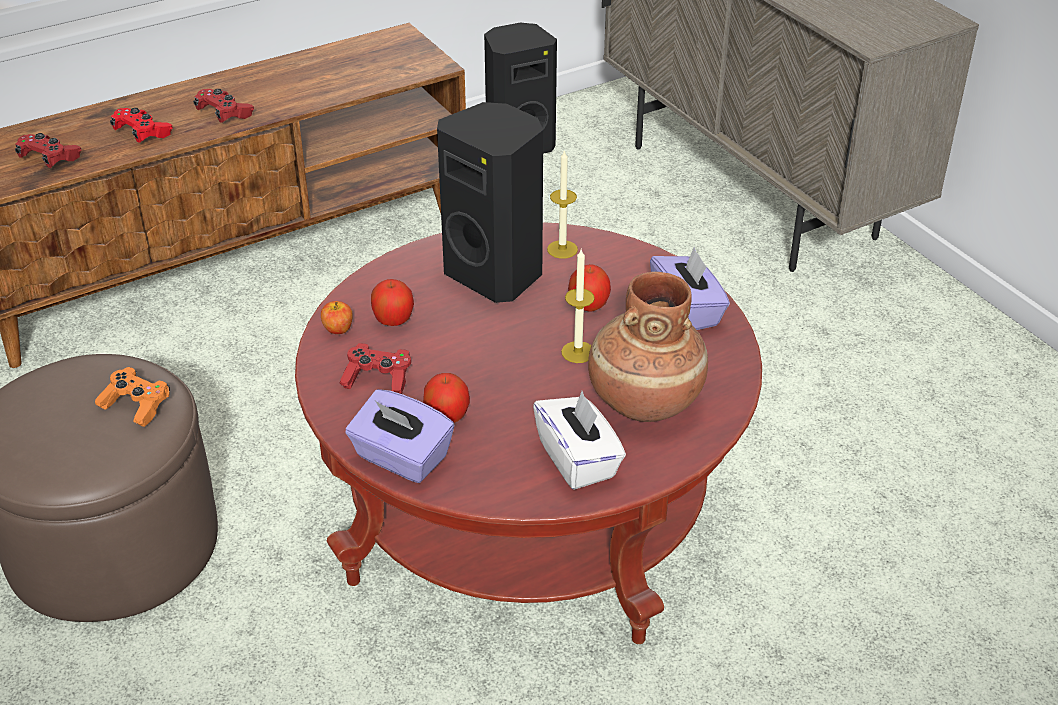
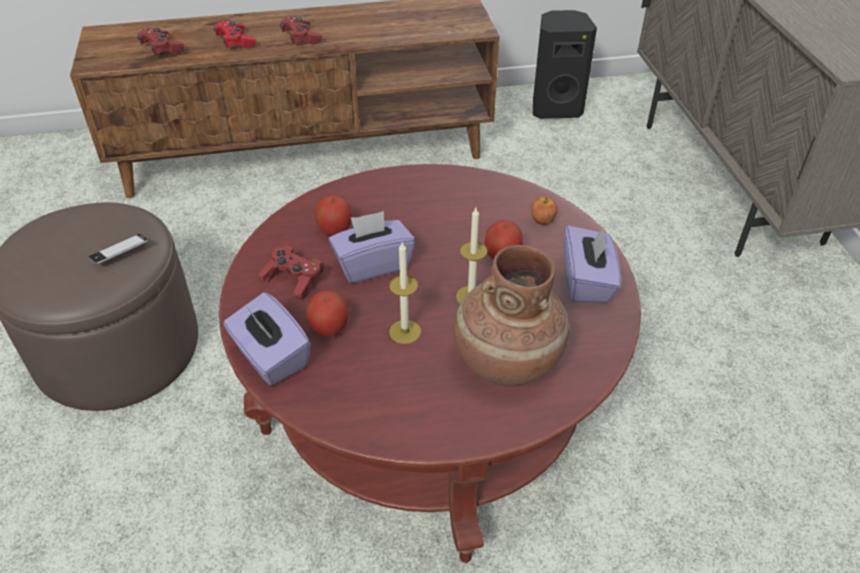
camera: 20 degrees right, 5 degrees up
orange game controller [95,367,170,427] -> phone [88,234,148,265]
apple [321,301,353,334] -> apple moved to [531,196,558,225]
black speaker [437,102,543,303] -> none
white tissue box [533,391,626,490] -> none
candle [547,149,578,259] -> candle moved to [389,241,421,344]
none -> purple tissue box [328,211,415,283]

